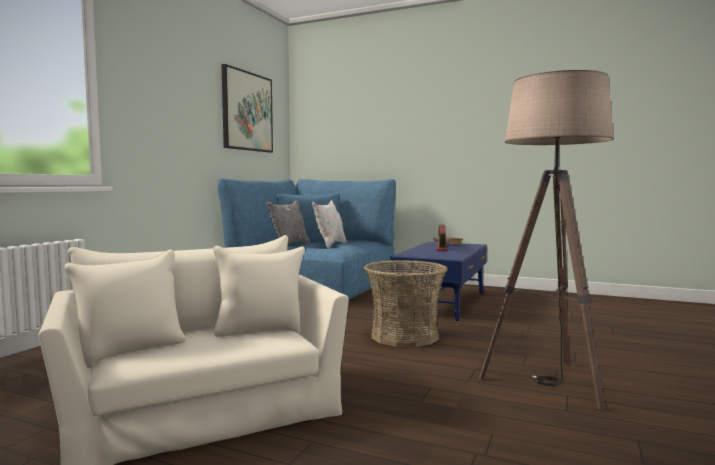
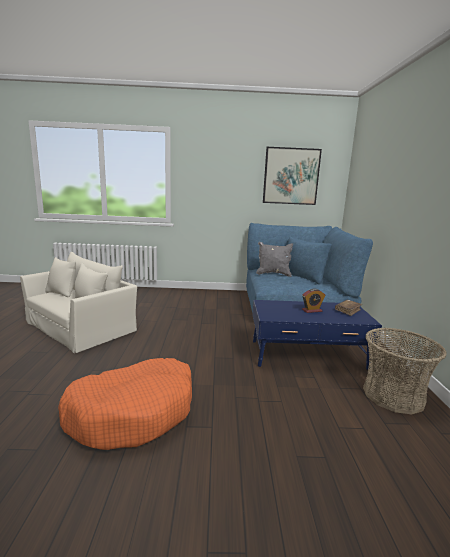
camera: 65 degrees right, 10 degrees up
white pillow [312,200,346,248] -> none
basket [364,260,448,347] -> basket moved to [363,328,447,414]
floor lamp [479,70,614,410] -> orange dog bed [58,358,192,450]

